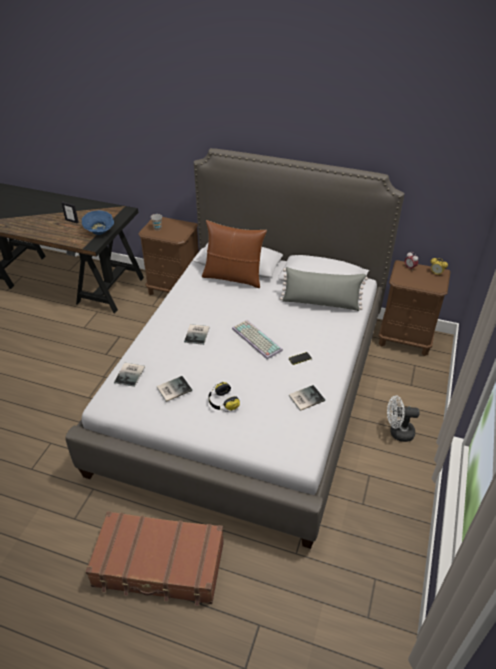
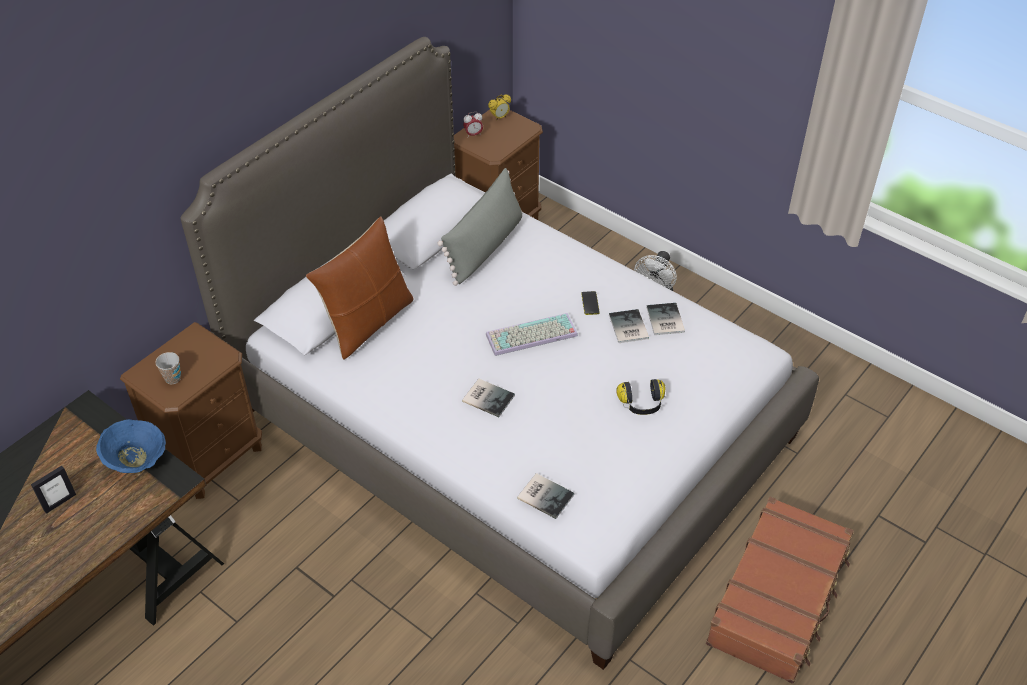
camera: 70 degrees left, 5 degrees up
book [157,376,192,402] -> book moved to [609,309,649,343]

